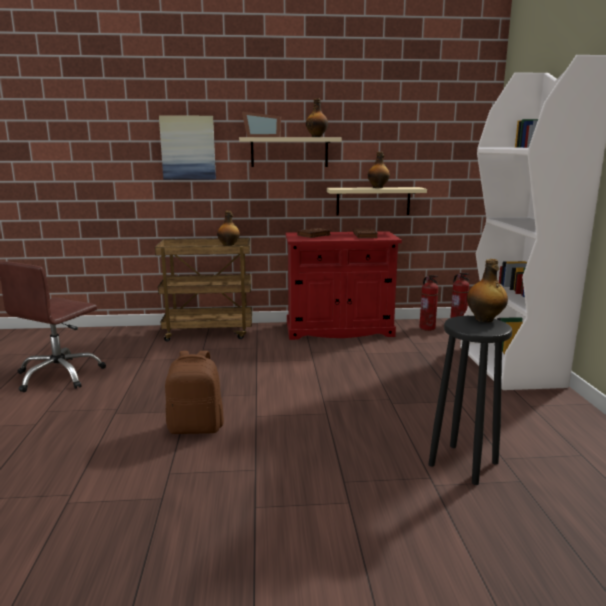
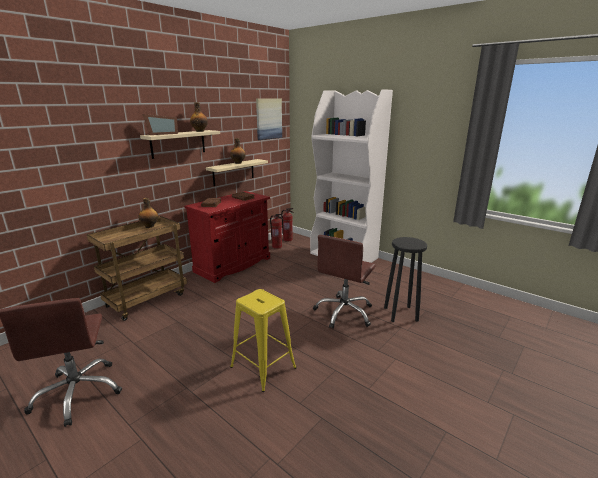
camera: 45 degrees left, 5 degrees up
picture [159,115,216,180] -> picture moved to [256,98,282,140]
brown backpack [165,351,224,434] -> yellow stool [230,289,297,392]
bottle [467,259,508,322] -> none
none -> brown office chair [313,235,376,329]

